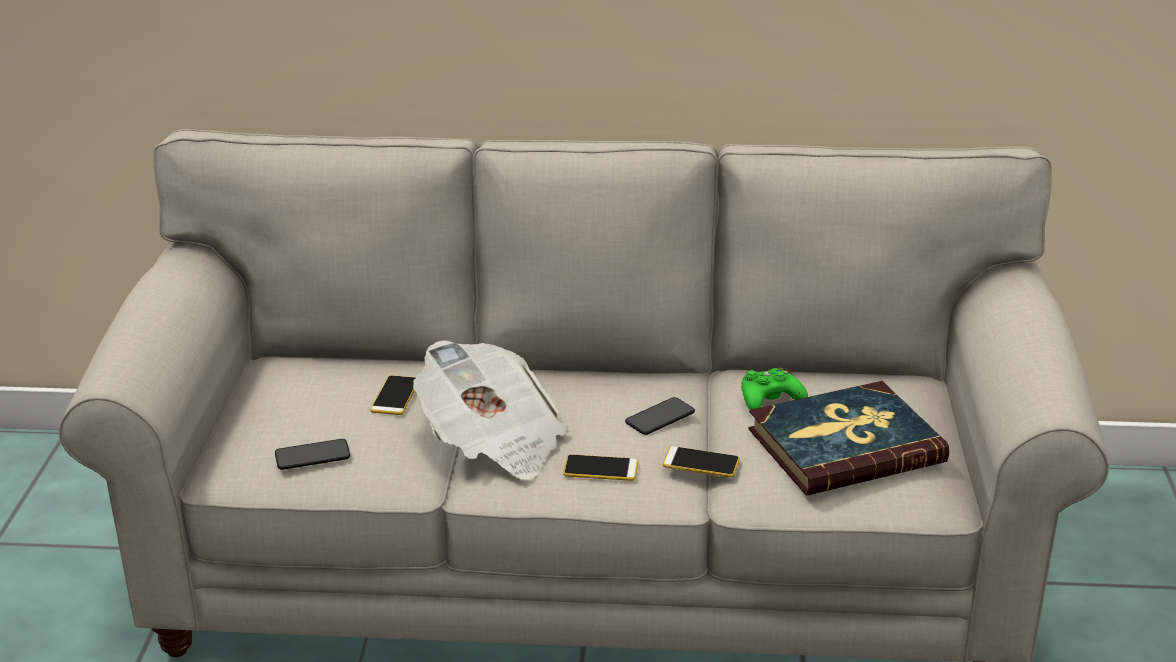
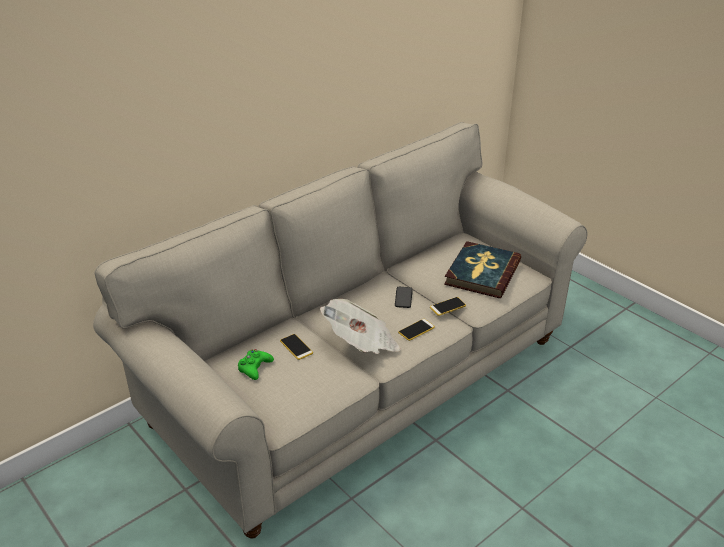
camera: 45 degrees left, 5 degrees up
phone [275,439,350,470] -> none
green game controller [741,368,808,410] -> green game controller moved to [238,349,274,380]

